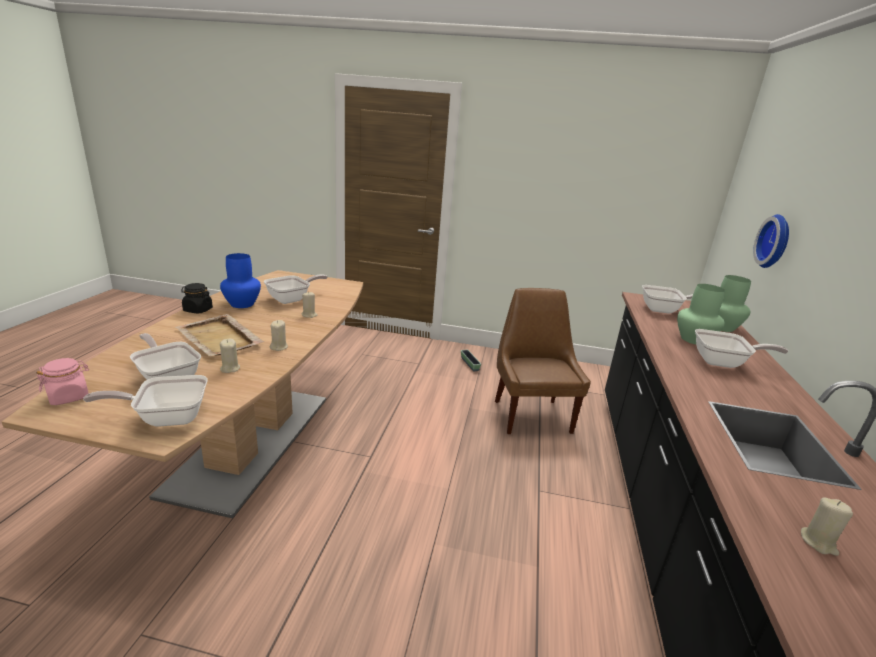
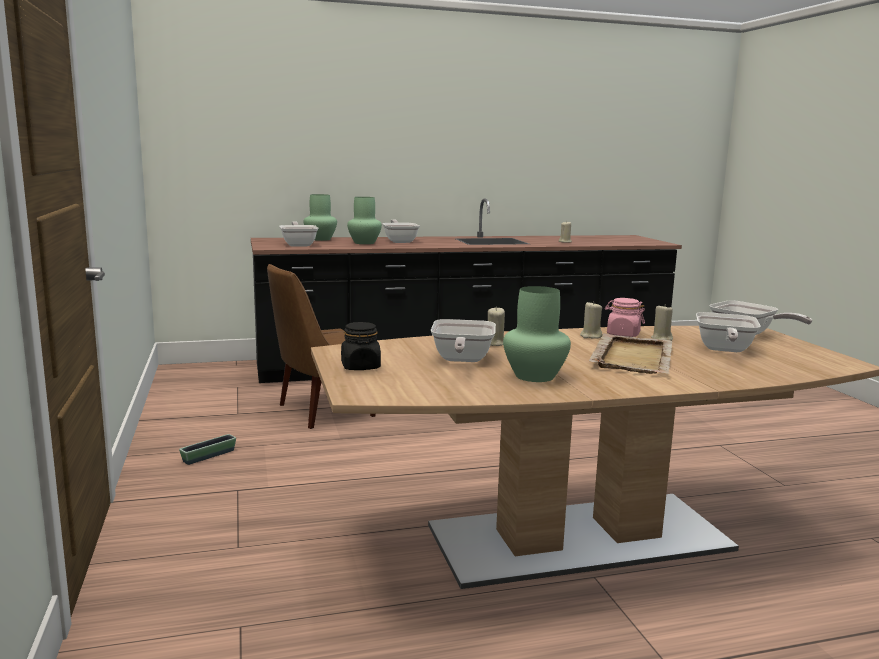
camera: 115 degrees left, 10 degrees down
pink jar [37,358,89,405] -> pink jar moved to [605,298,645,337]
black jar [181,283,213,313] -> black jar moved to [341,322,381,370]
blue vase [220,253,261,308] -> green vase [503,286,571,382]
frying pan [264,274,328,304] -> frying pan turned 105 degrees counterclockwise [431,319,496,362]
wall clock [753,214,789,268] -> none

